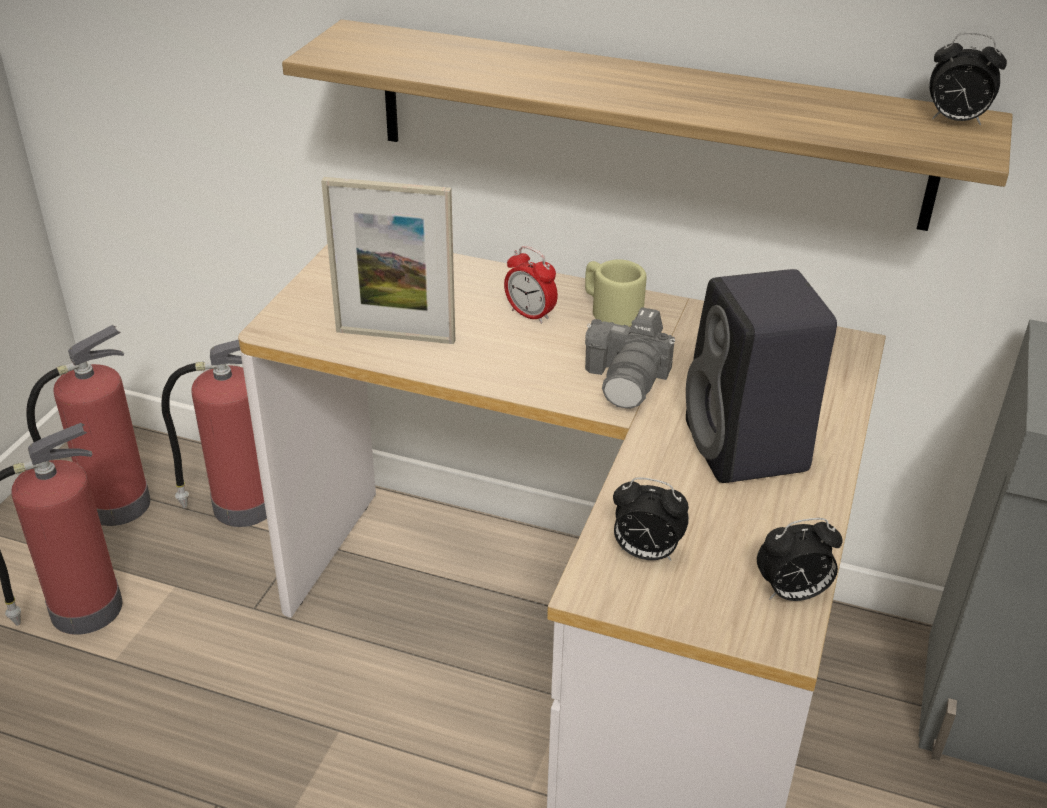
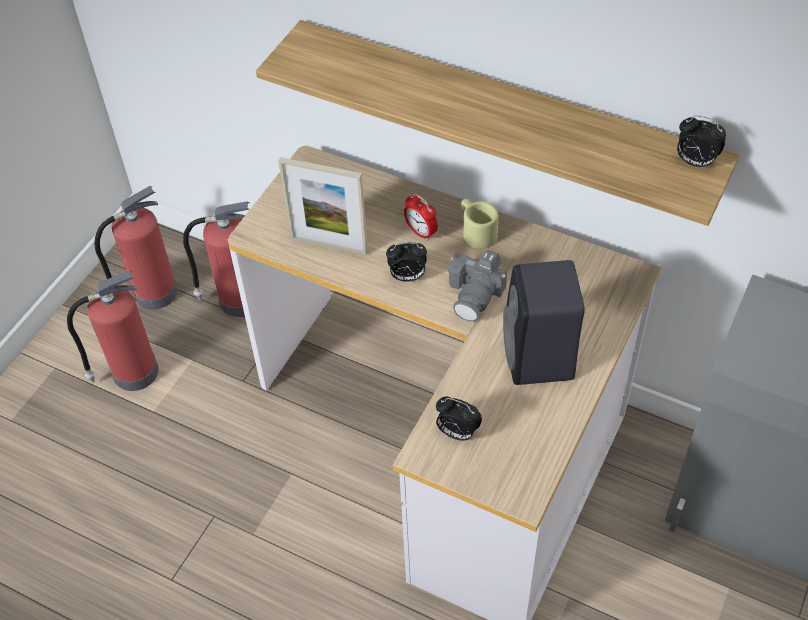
camera: 10 degrees right, 15 degrees up
alarm clock [757,518,842,601] -> alarm clock moved to [386,242,427,282]

